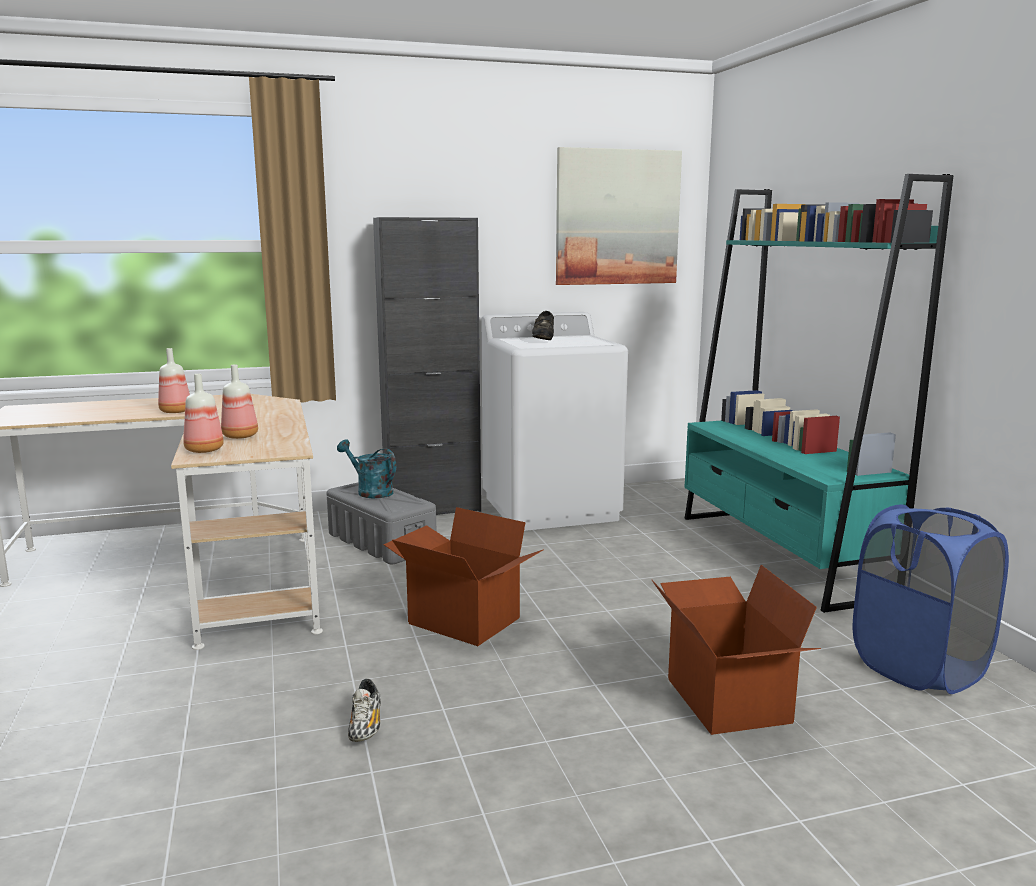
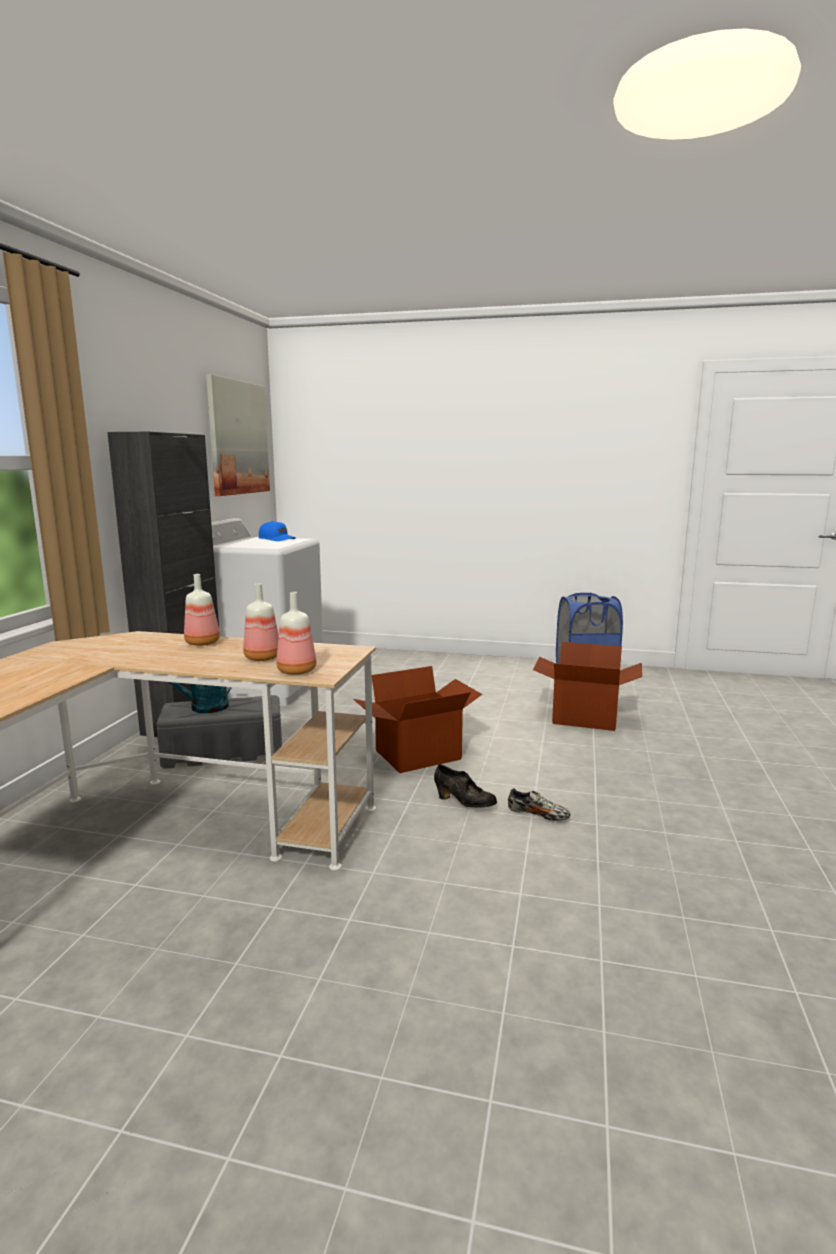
camera: 60 degrees left, 0 degrees up
bottle [158,348,190,413] -> bottle moved to [184,574,220,646]
black shoe [532,311,554,340] -> black shoe moved to [434,764,497,808]
turquoise bookcase [684,174,953,613] -> none
none -> blue cap [259,521,296,541]

